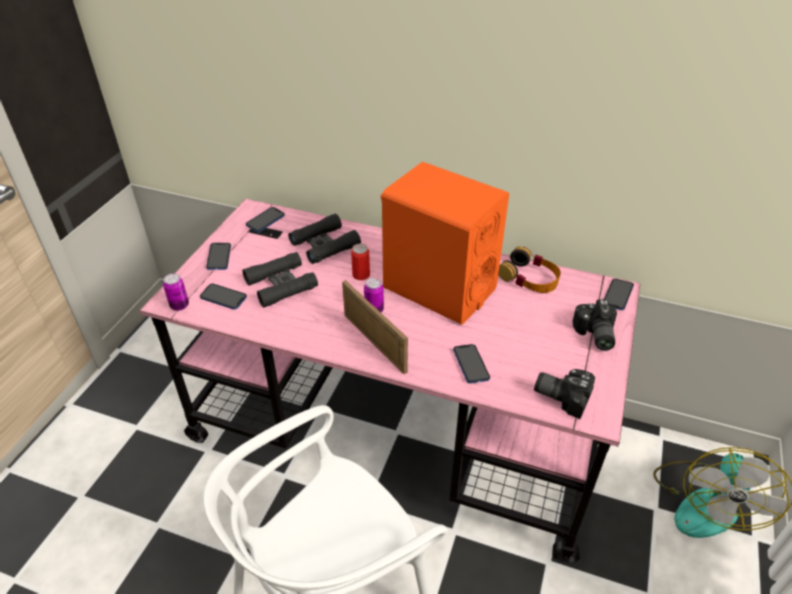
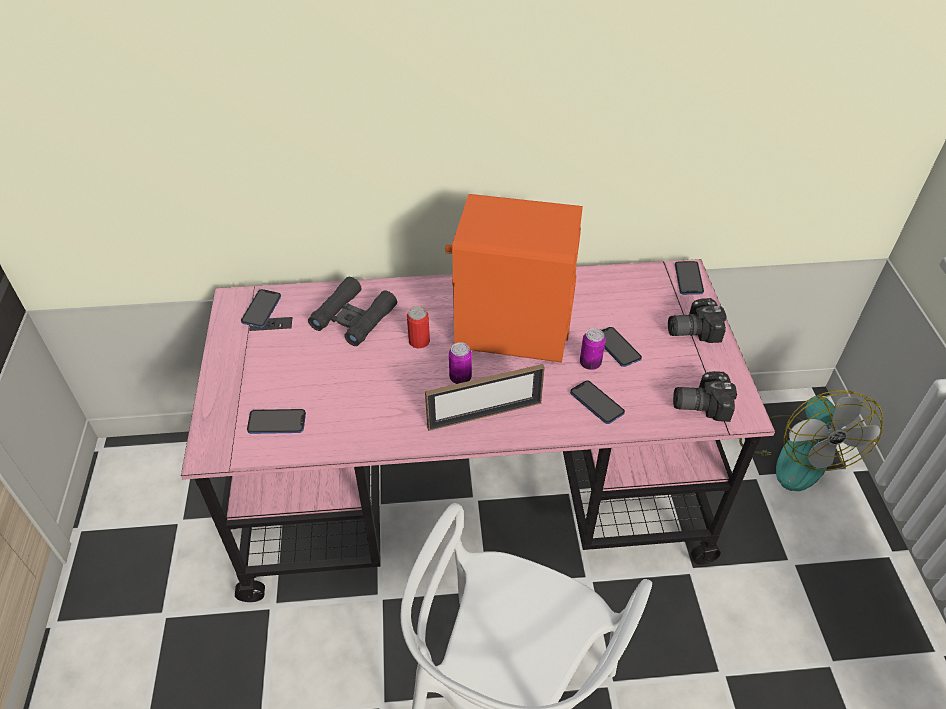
camera: 25 degrees left, 5 degrees up
can [163,274,189,311] -> can moved to [580,328,606,370]
phone [206,243,231,270] -> phone moved to [602,327,642,367]
black binoculars [242,252,318,308] -> none
picture frame [342,280,408,374] -> picture frame turned 135 degrees clockwise [425,364,545,431]
headphones [498,246,561,293] -> none
camera [572,299,617,351] -> camera turned 105 degrees clockwise [668,298,727,343]

